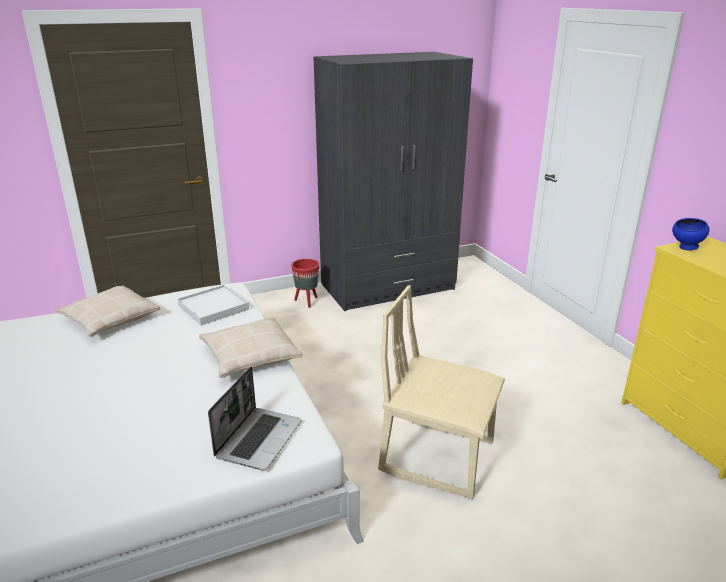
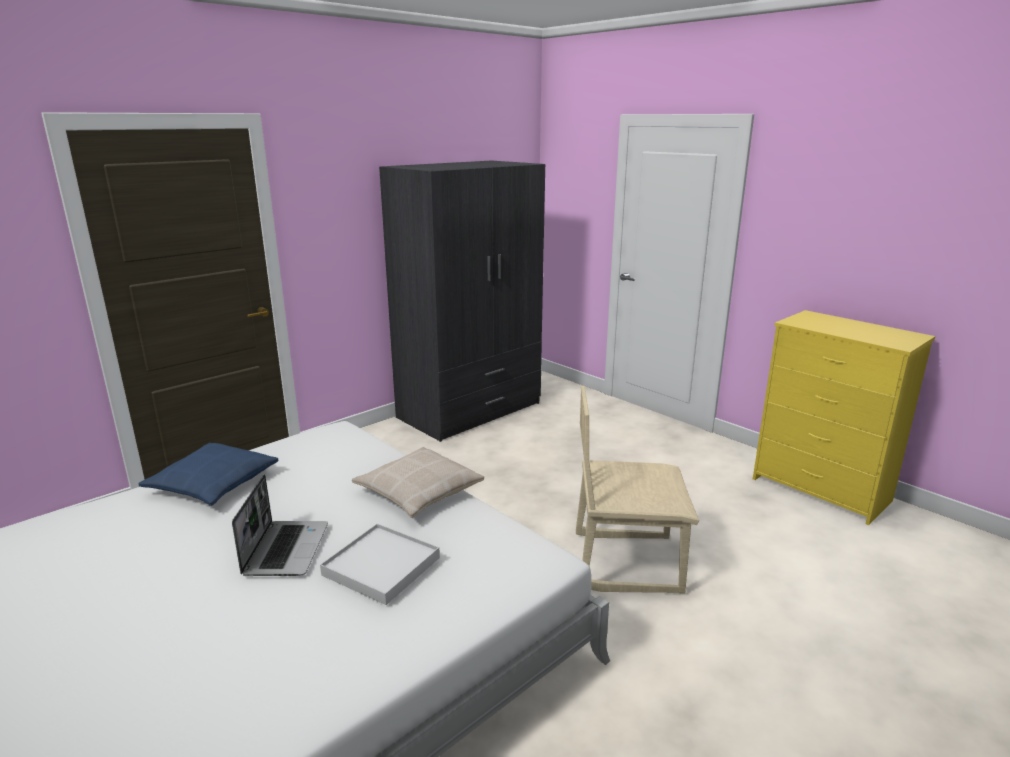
camera: 20 degrees left, 5 degrees down
beige pillow [55,285,160,337] -> blue pillow [139,443,278,506]
white tray [177,285,249,326] -> white tray moved to [320,523,440,605]
laptop [208,367,302,471] -> laptop moved to [232,474,328,576]
red planter [291,259,319,308] -> none
blue bowl [672,218,709,250] -> none

